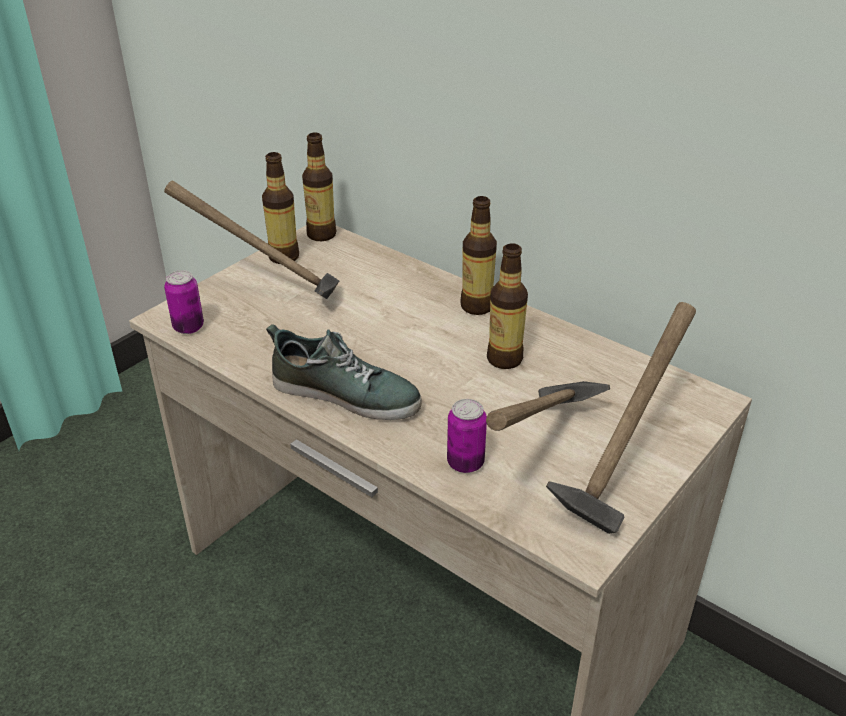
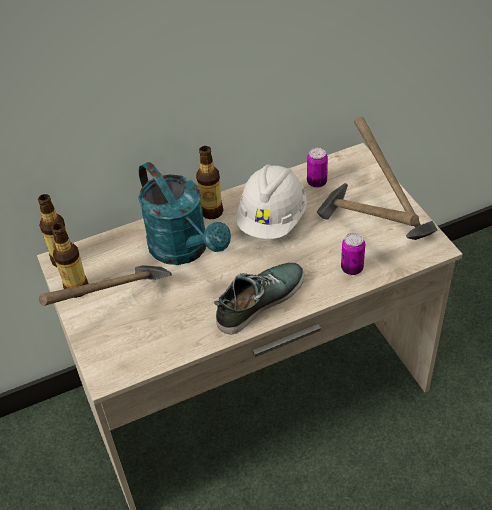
camera: 60 degrees left, 10 degrees up
can [164,270,204,334] -> can moved to [307,148,328,188]
bottle [487,243,528,369] -> white hard hat [237,164,307,239]
none -> turquoise watering can [138,162,231,265]

